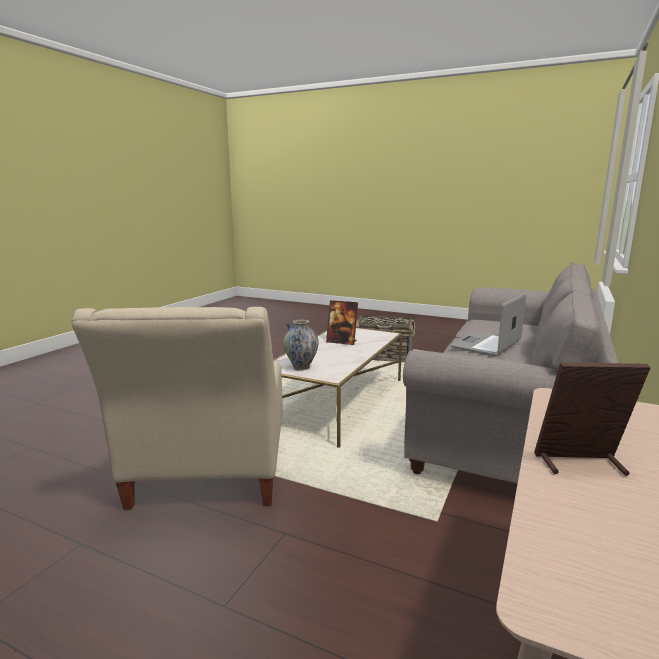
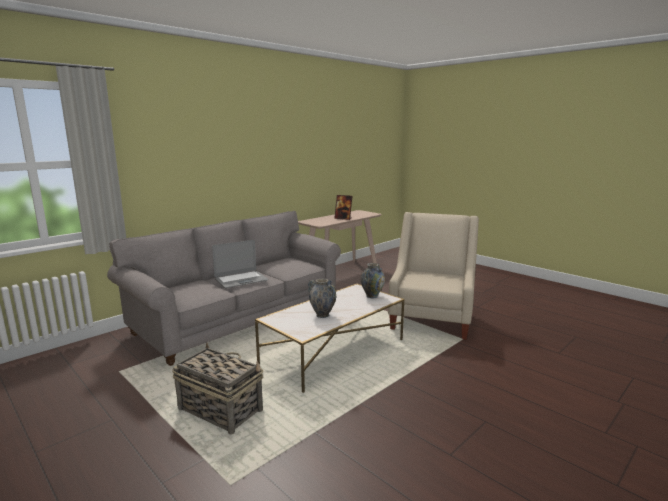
camera: 160 degrees left, 0 degrees up
picture frame [326,300,358,345] -> vase [308,279,337,318]

